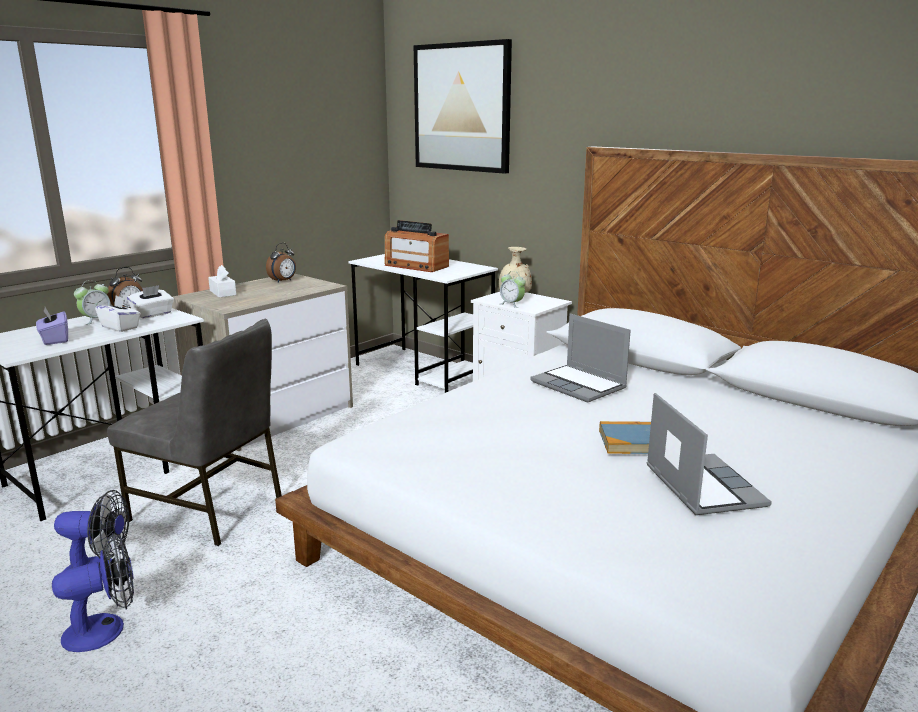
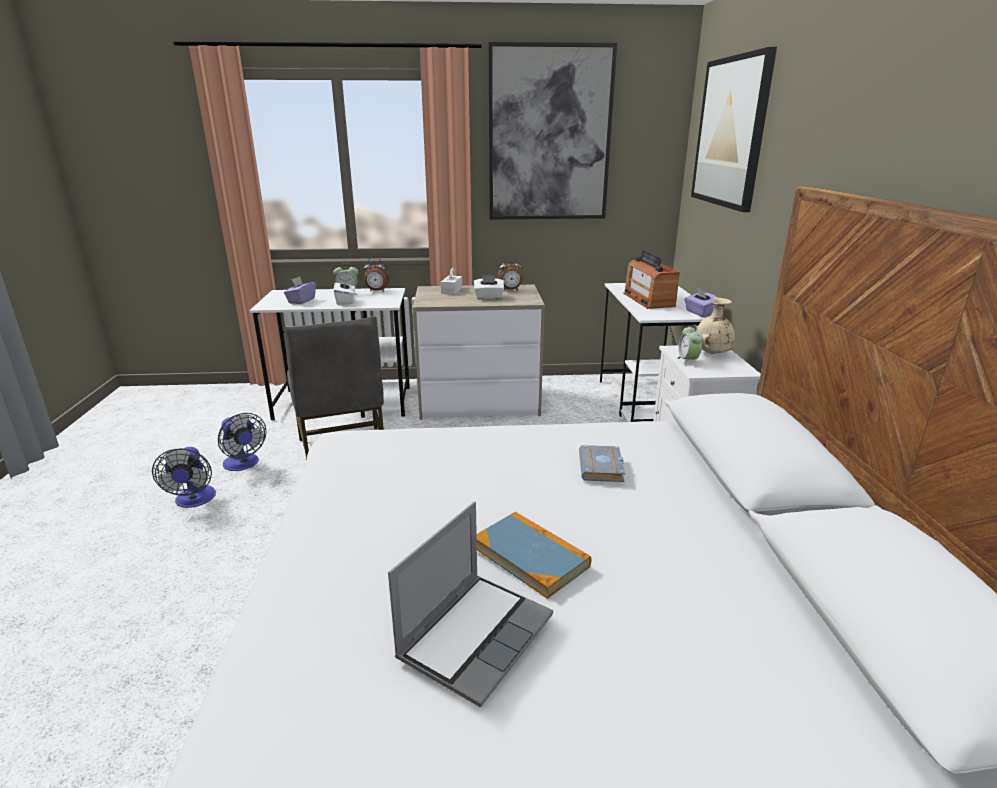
camera: 45 degrees right, 5 degrees up
fan [52,533,134,652] -> fan turned 60 degrees clockwise [152,447,216,508]
white tissue box [127,285,174,319] -> white tissue box moved to [474,275,504,300]
laptop [530,314,631,403] -> grey book [579,445,625,482]
none -> picture [488,42,617,220]
none -> purple tissue box [684,288,718,317]

